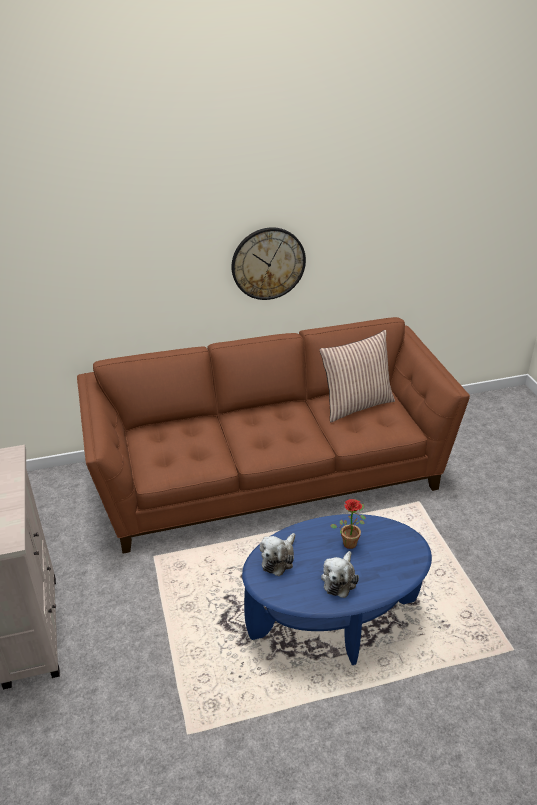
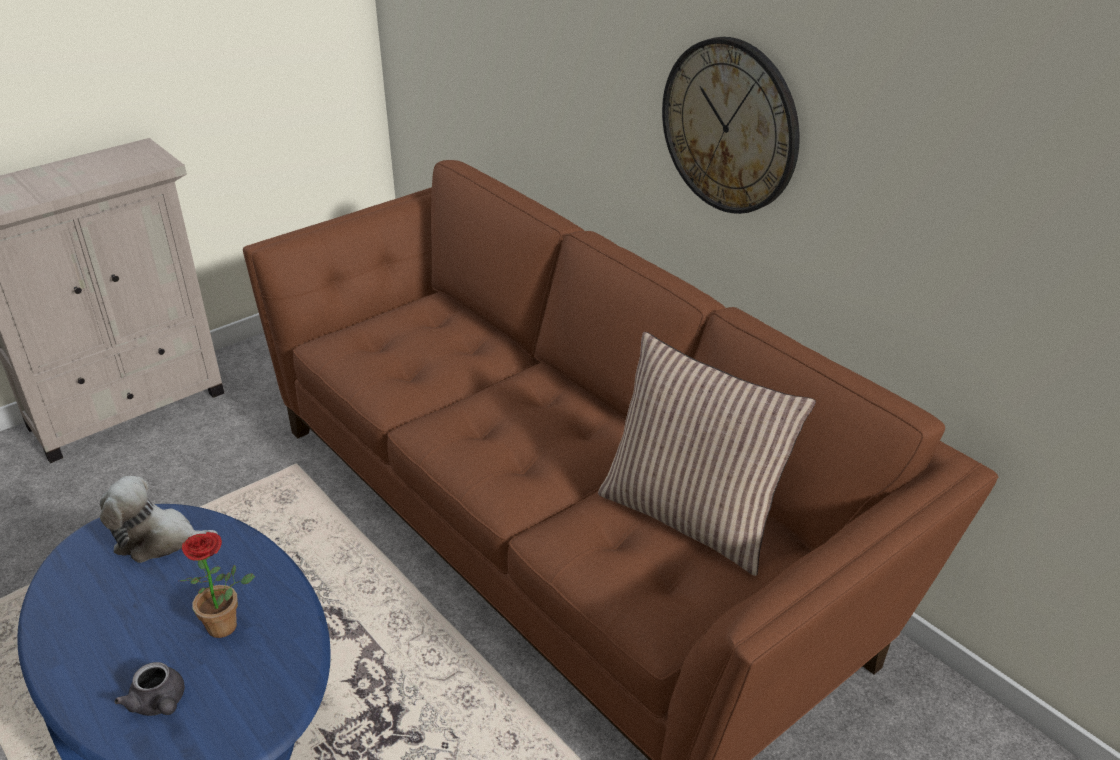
camera: 65 degrees right, 0 degrees up
plush toy [321,551,359,598] -> none
none -> grey teapot [115,662,185,716]

